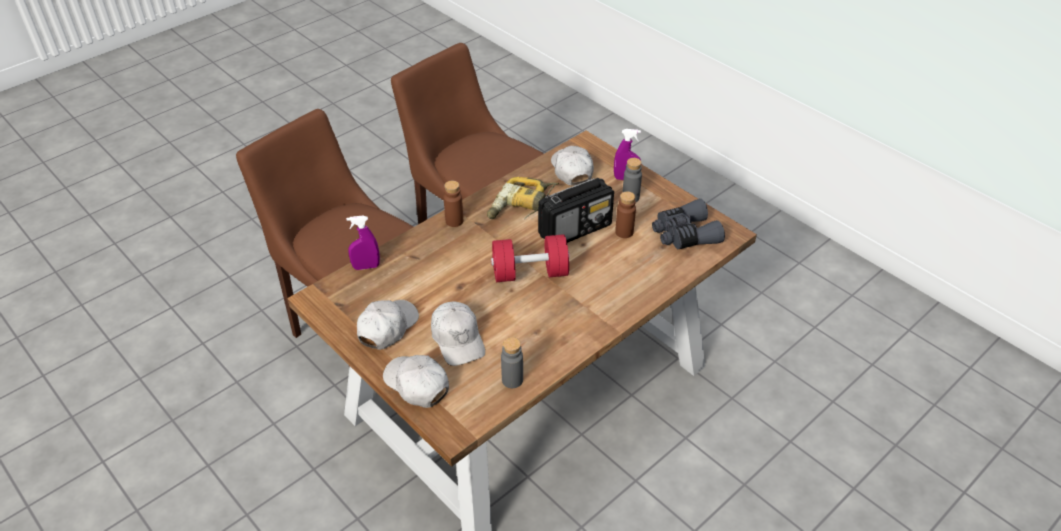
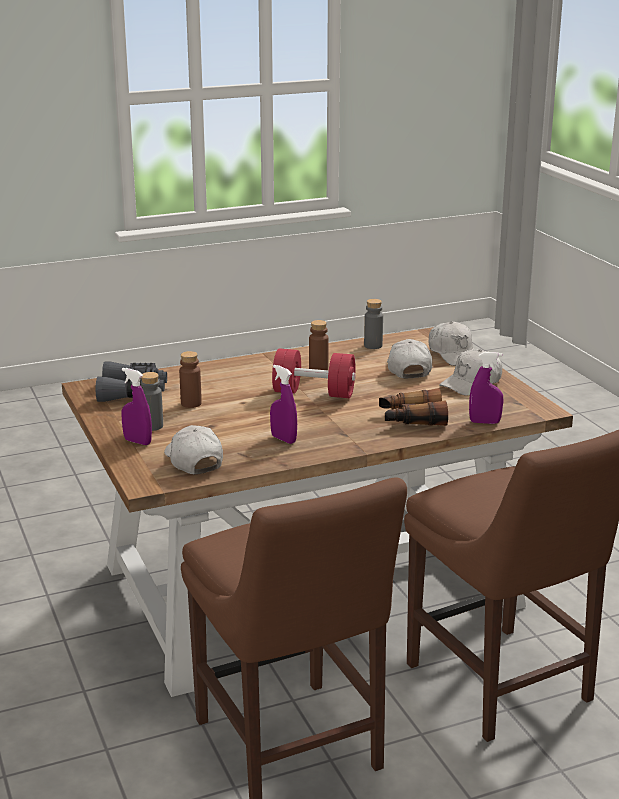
camera: 160 degrees left, 20 degrees down
brown bottle [444,181,463,227] -> brown bottle moved to [309,320,329,370]
power drill [487,177,559,219] -> purple spray bottle [270,365,297,444]
radio [538,178,614,243] -> none
white cap [551,146,594,186] -> white cap turned 150 degrees clockwise [164,425,223,474]
none -> binoculars [379,388,448,426]

